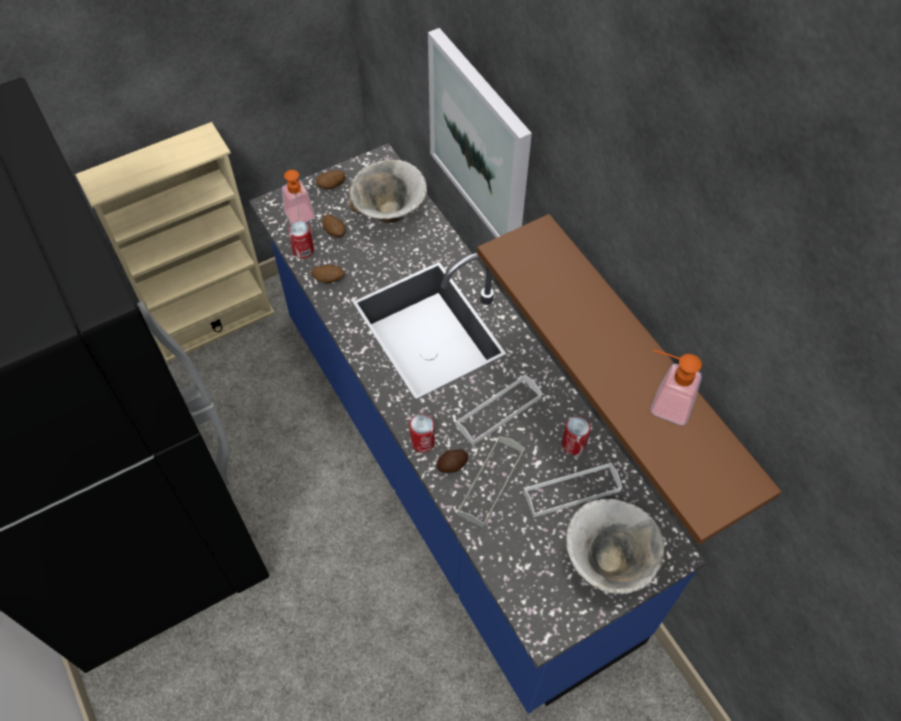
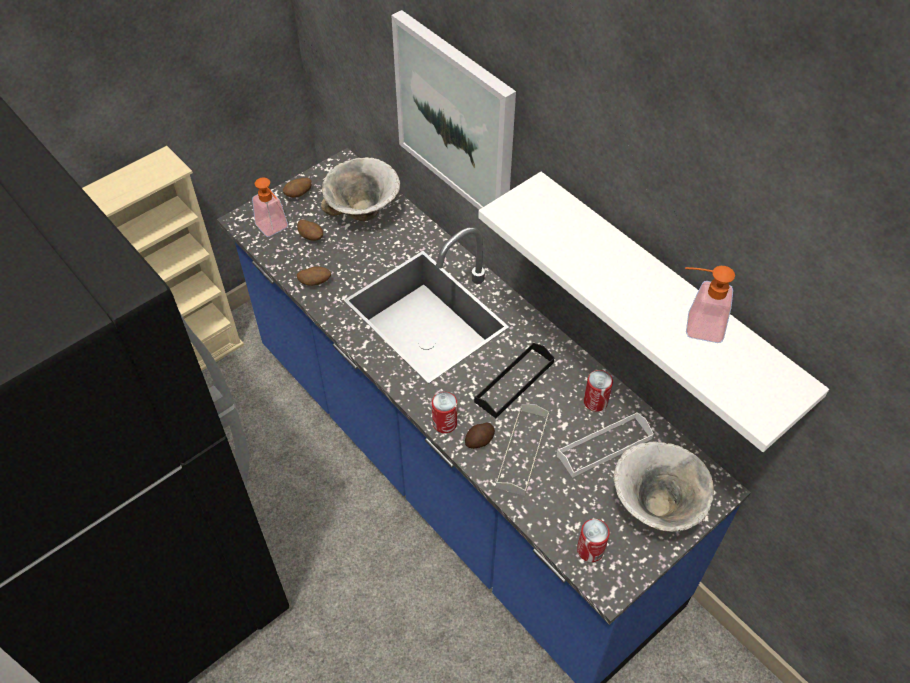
camera: 10 degrees left, 5 degrees down
can [288,221,314,258] -> can moved to [577,519,610,562]
white tray [456,375,542,445] -> black tray [474,343,554,418]
brown shelf [477,214,781,545] -> white shelf [478,172,829,452]

